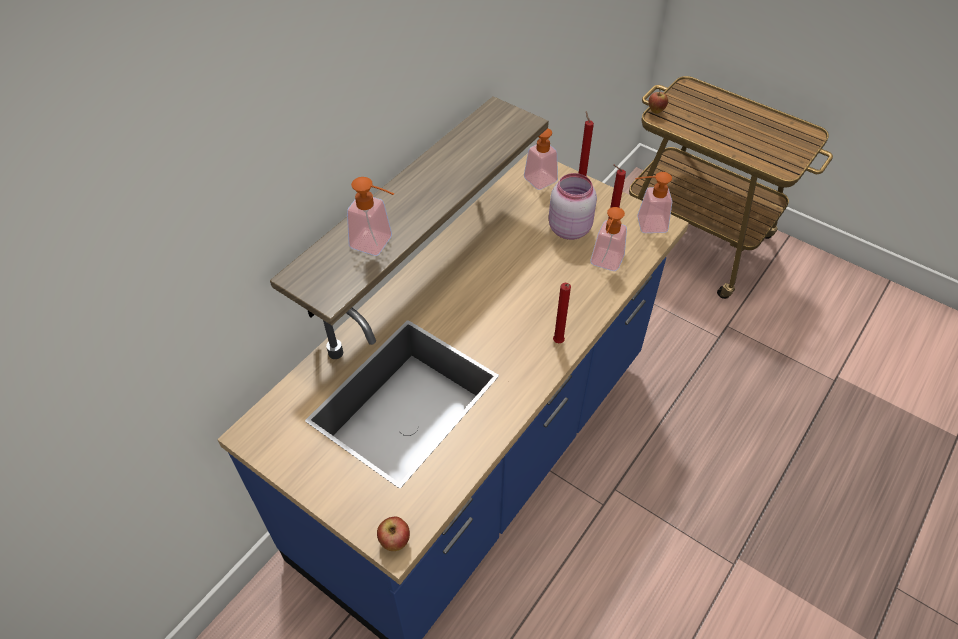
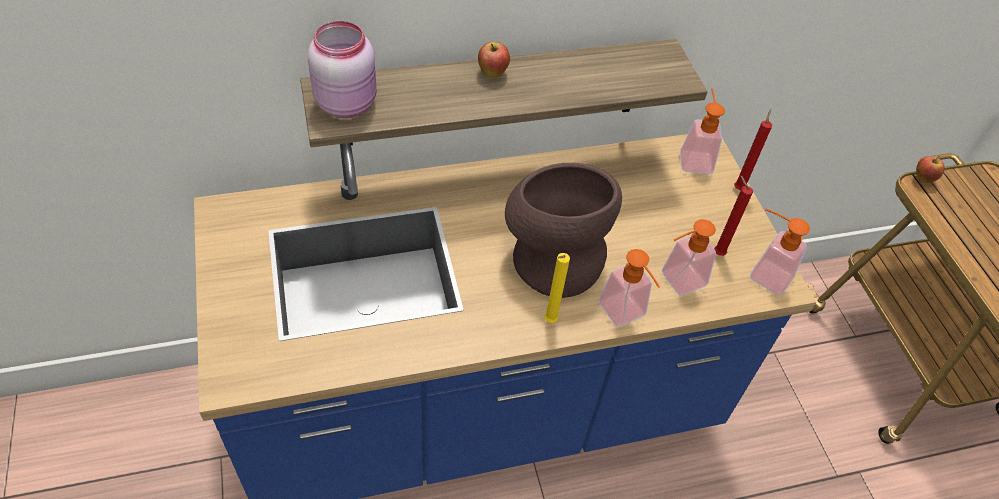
camera: 35 degrees right, 0 degrees up
soap dispenser [347,177,394,256] -> soap dispenser moved to [599,249,660,327]
apple [377,517,410,551] -> apple moved to [478,42,510,78]
pink jar [549,173,597,240] -> pink jar moved to [308,21,377,118]
red candle [553,283,571,343] -> yellow candle [544,253,570,323]
none -> brown vase [505,163,622,298]

